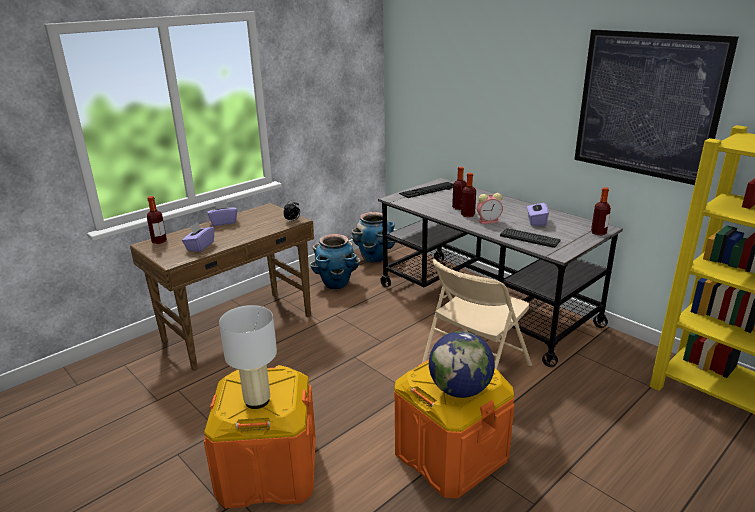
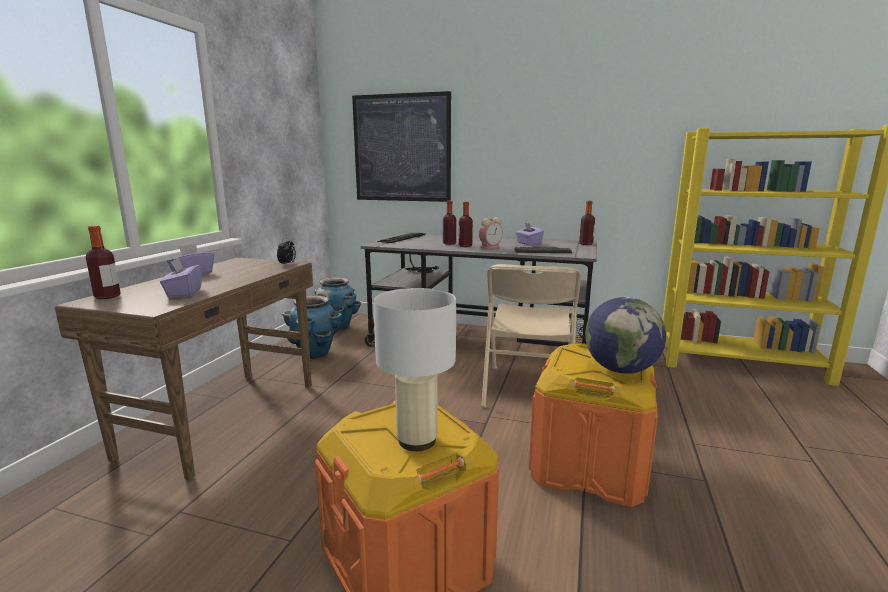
camera: 30 degrees left, 10 degrees down
picture [574,29,739,185] -> picture moved to [352,91,451,202]

